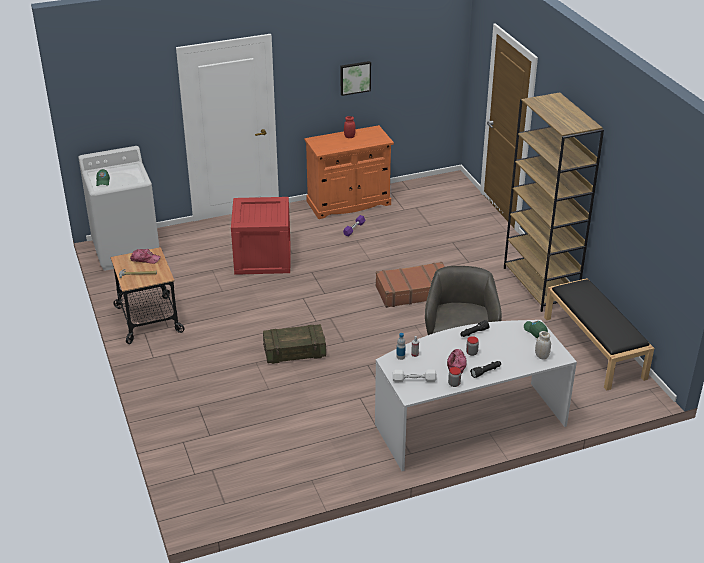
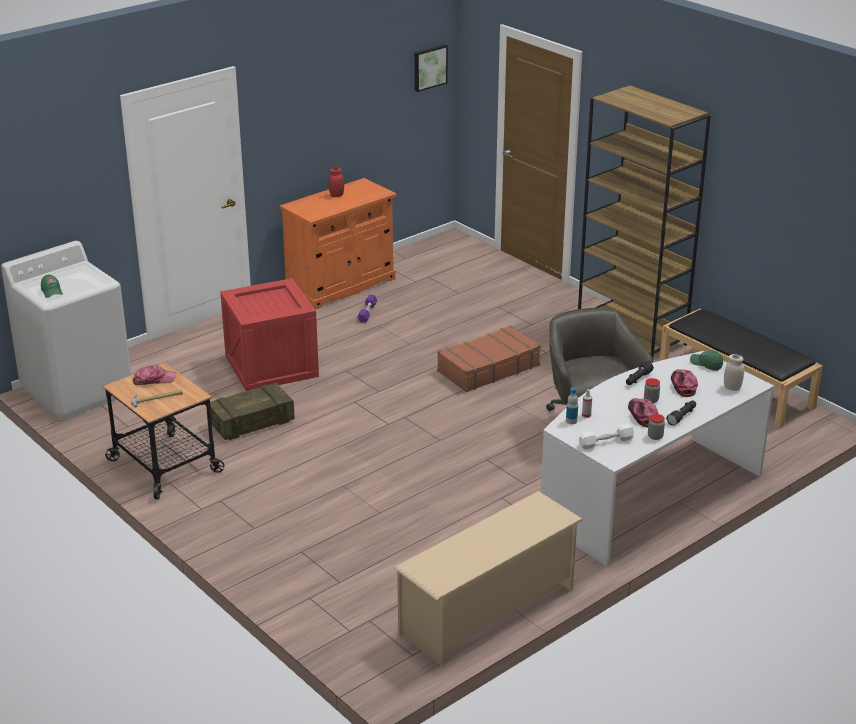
camera: 20 degrees left, 5 degrees down
crate [263,324,326,364] -> crate moved to [210,383,295,440]
picture [340,61,371,96] -> picture moved to [415,44,448,92]
none -> beige shoe rack [394,491,583,667]
none -> cap [671,369,698,397]

